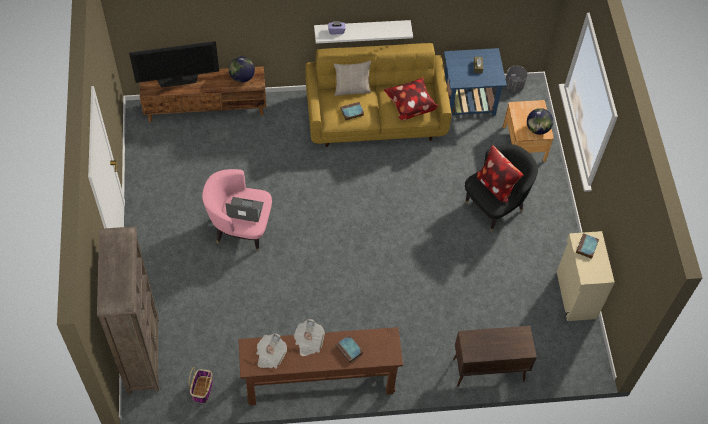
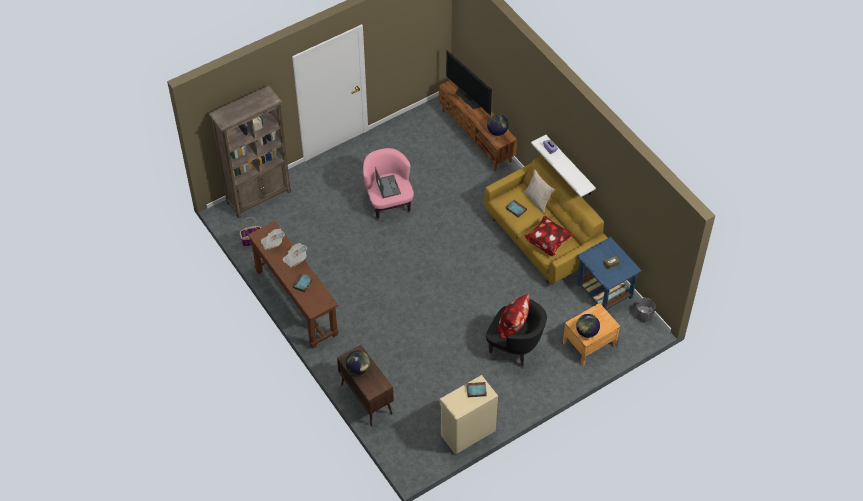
camera: 65 degrees right, 5 degrees down
none -> globe [346,350,370,375]

